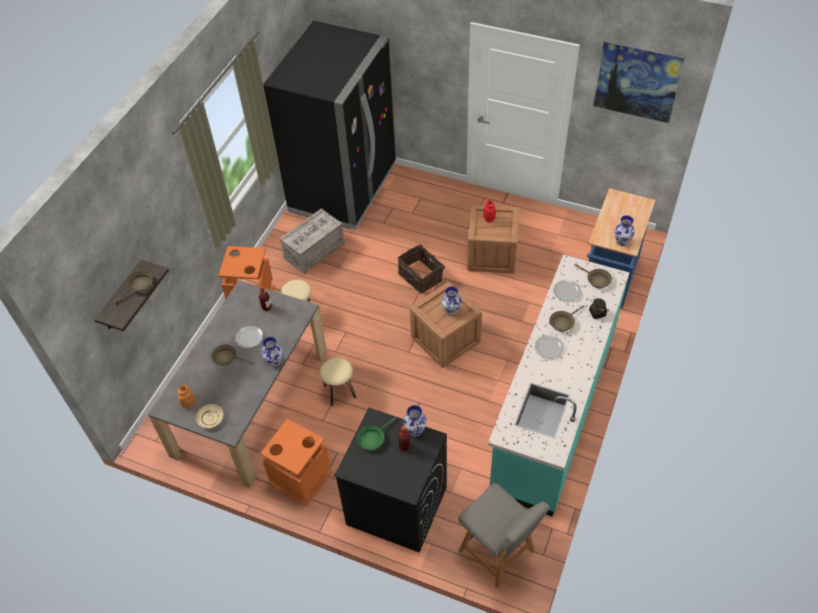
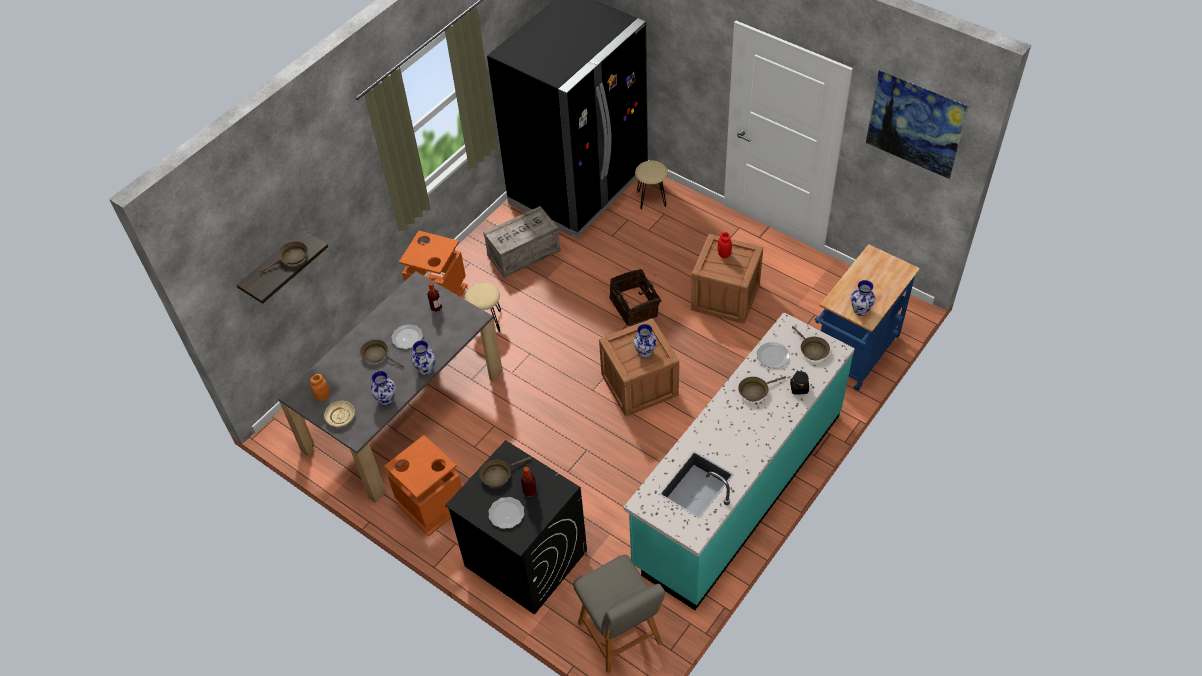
camera: 15 degrees right, 0 degrees up
beige stool [320,358,356,406] -> beige stool moved to [635,160,668,209]
green frying pan [356,417,397,450] -> brown frying pan [479,457,531,486]
vase [403,405,427,437] -> vase moved to [371,371,396,406]
plate [535,335,564,359] -> plate moved to [488,497,524,529]

